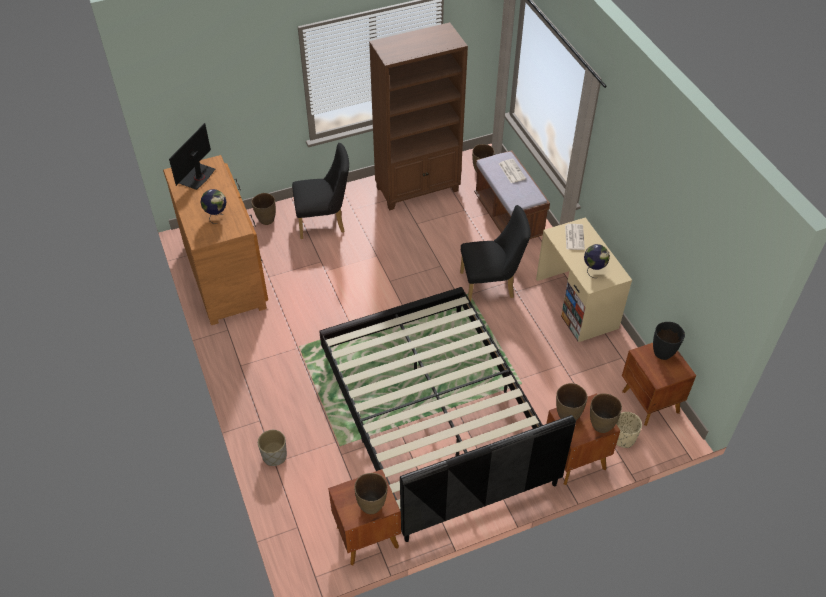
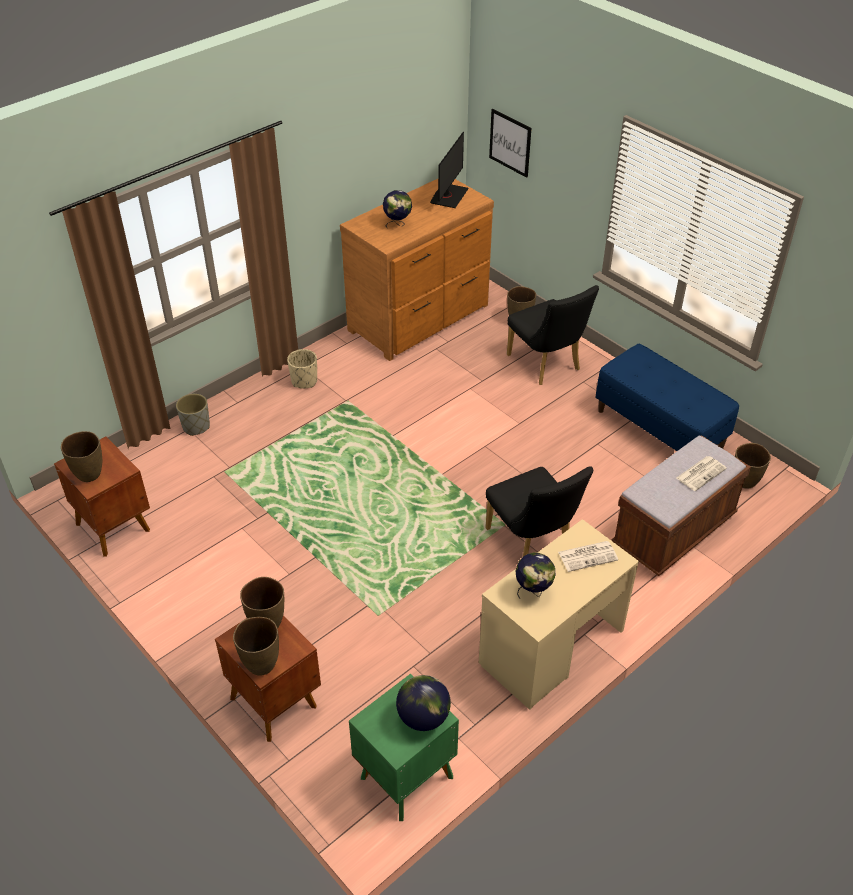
camera: 70 degrees right, 5 degrees down
monitor [169,123,215,190] -> monitor turned 105 degrees clockwise [430,132,469,208]
black bed [319,287,576,542] -> none
brown bookcase [369,22,468,210] -> blue bench [595,344,739,451]
beige planter [616,412,642,448] -> beige planter moved to [287,349,317,389]
brown nightstand [622,343,696,426] -> green nightstand [349,674,459,821]
black vase [653,322,685,360] -> globe [396,675,451,731]
none -> picture [489,109,532,178]

